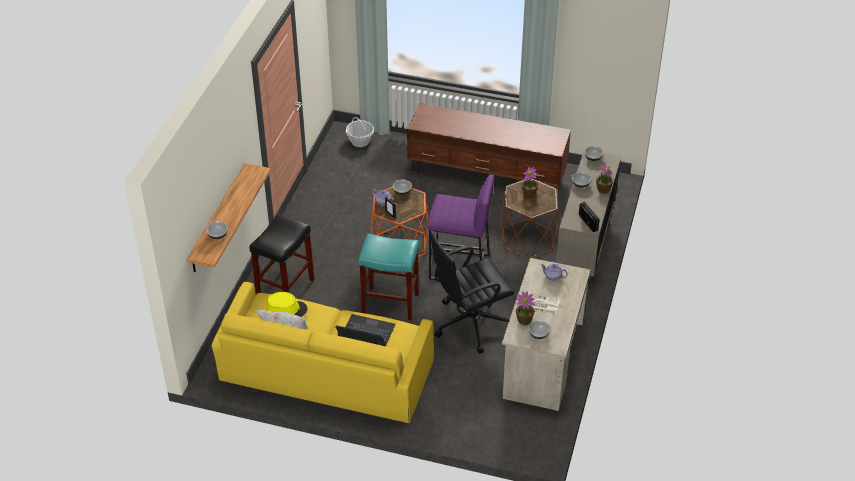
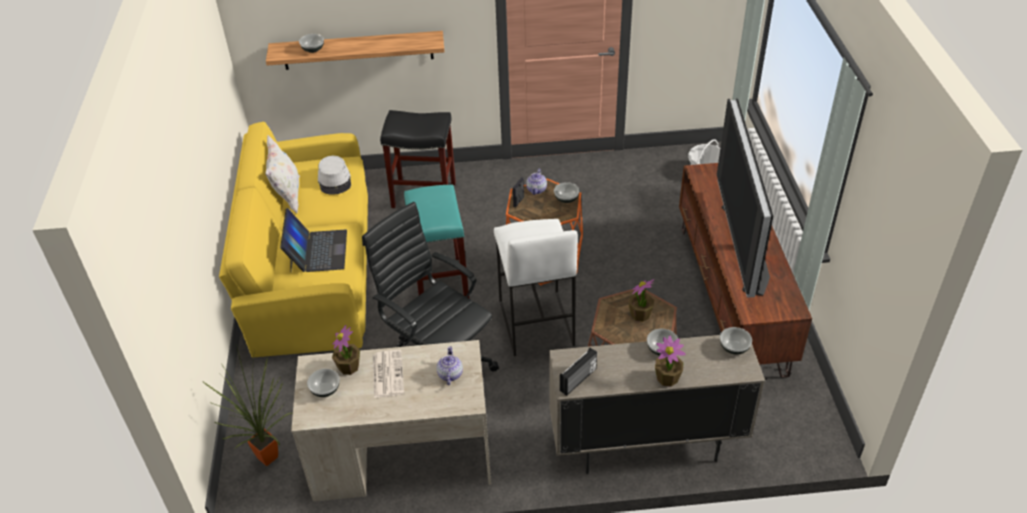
camera: 70 degrees right, 0 degrees up
yellow hat [266,292,308,317] -> grey hat [318,156,351,195]
purple stool [427,175,494,280] -> white stool [494,219,578,356]
none -> potted plant [202,344,293,466]
none -> television [717,98,773,297]

